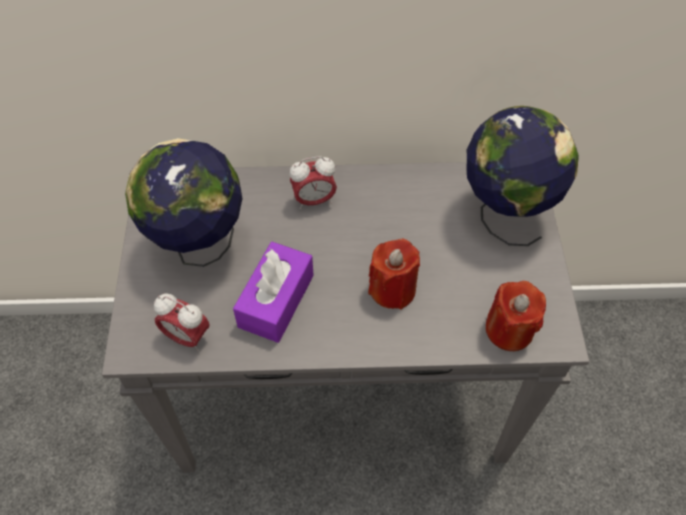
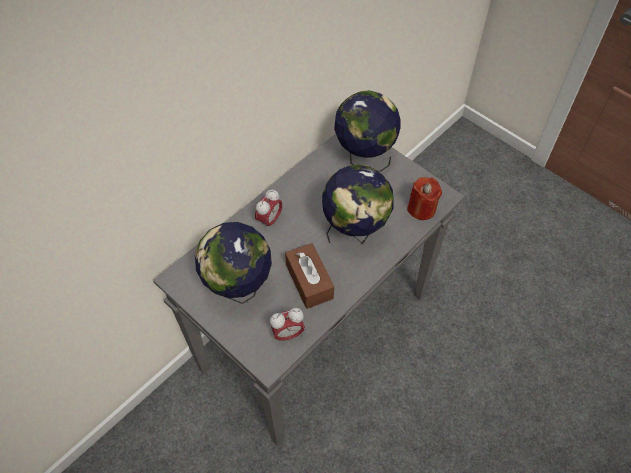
camera: 45 degrees left, 0 degrees up
purple tissue box [233,242,314,343] -> brown tissue box [285,243,334,309]
red candle [368,239,420,309] -> globe [322,164,394,244]

